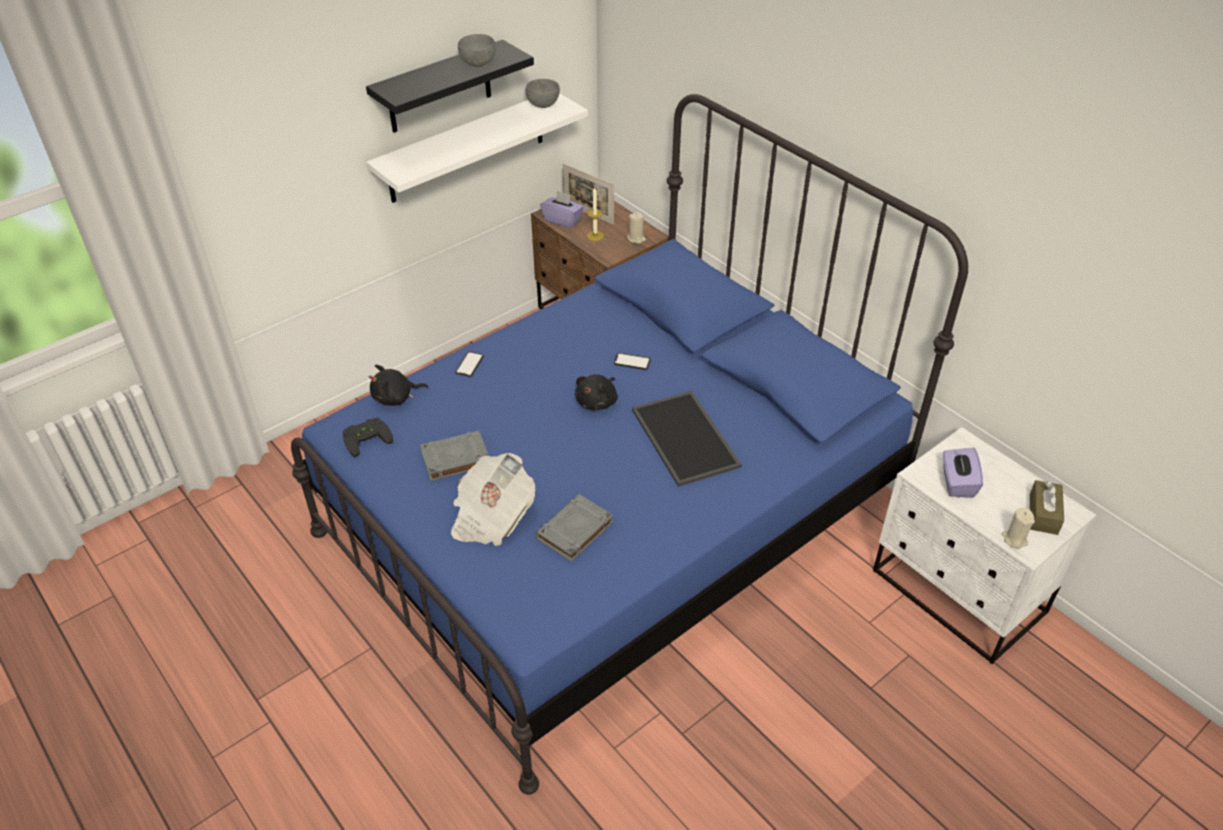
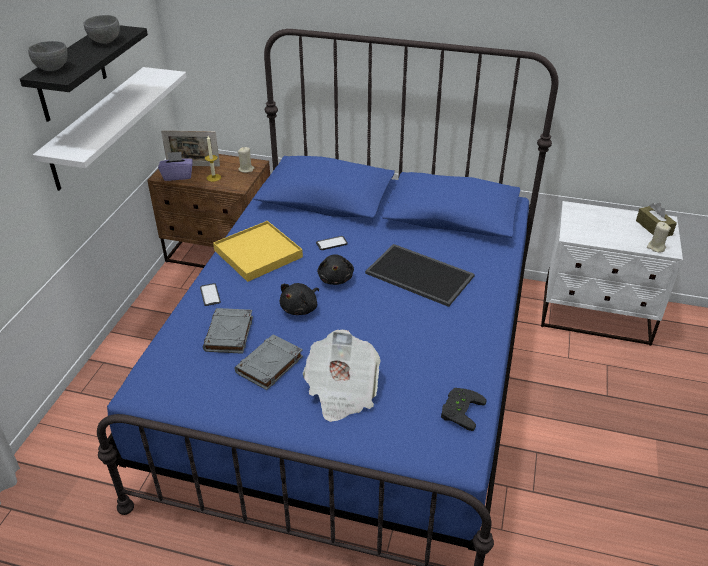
camera: 35 degrees left, 5 degrees down
black game controller [343,418,393,457] -> black game controller moved to [441,388,487,431]
black plush toy [369,365,428,406] -> black plush toy moved to [280,283,319,315]
grey bowl [526,79,560,108] -> grey bowl moved to [28,41,68,71]
grey book [535,494,613,562] -> grey book moved to [203,308,253,354]
purple tissue box [943,448,983,498] -> none
none -> yellow tray [213,221,303,282]

